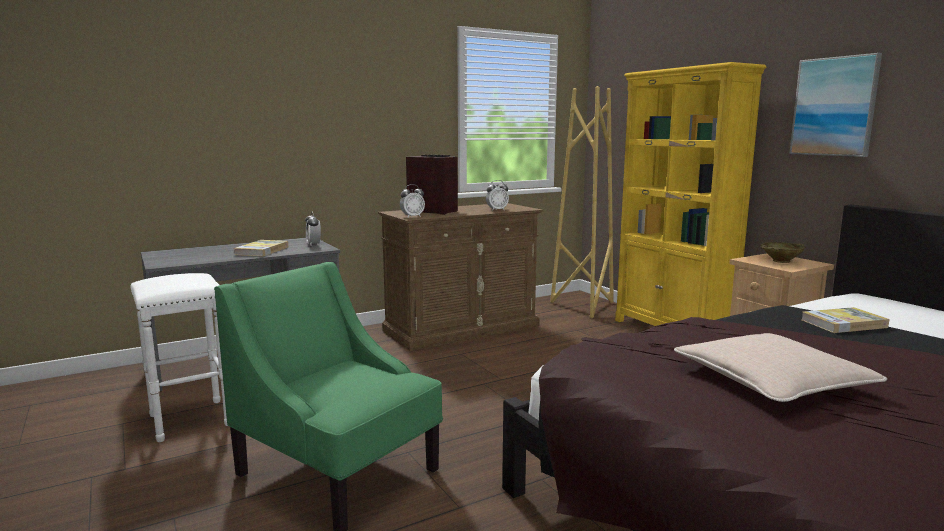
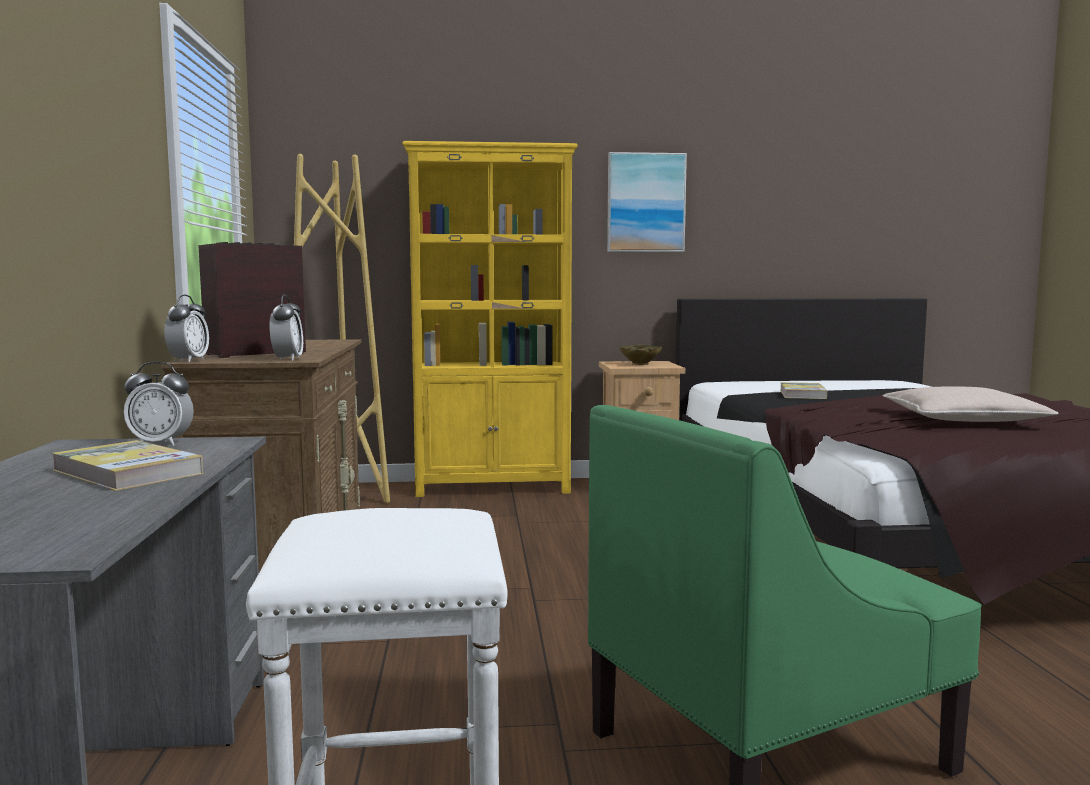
camera: 65 degrees left, 5 degrees down
alarm clock [486,180,509,211] -> alarm clock moved to [164,295,209,362]

